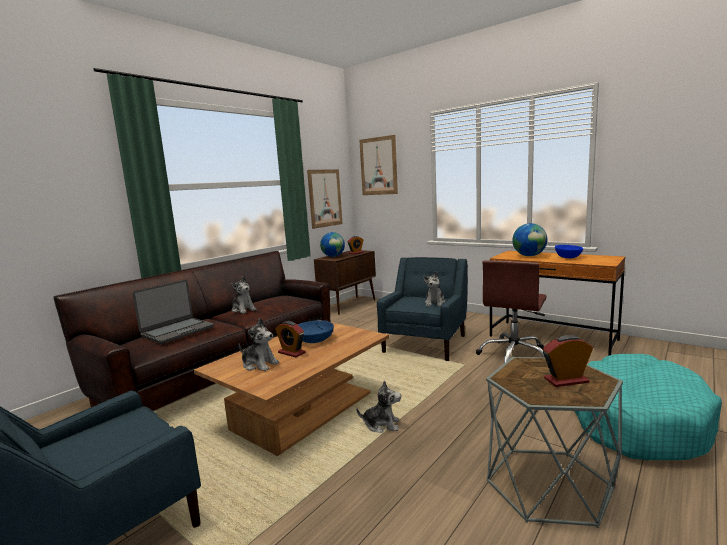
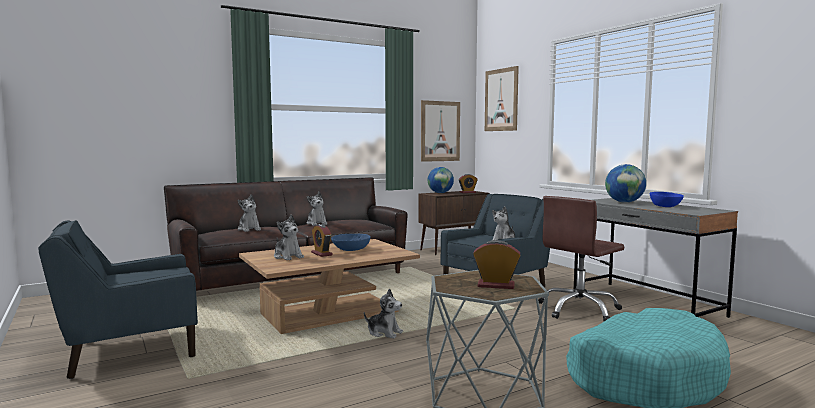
camera: 20 degrees right, 5 degrees down
laptop [132,280,215,344] -> plush toy [238,194,261,232]
brown desk [490,251,625,356] -> grey desk [574,198,738,318]

